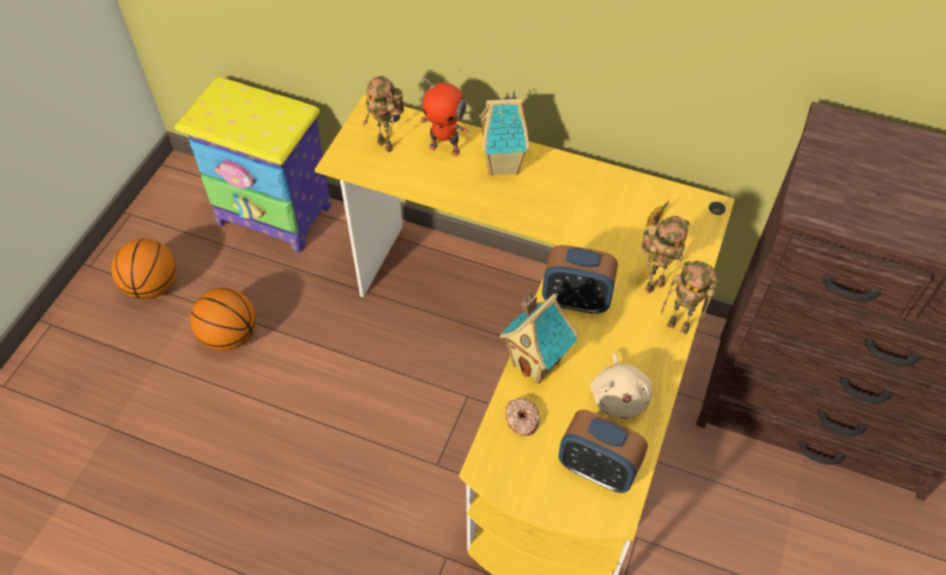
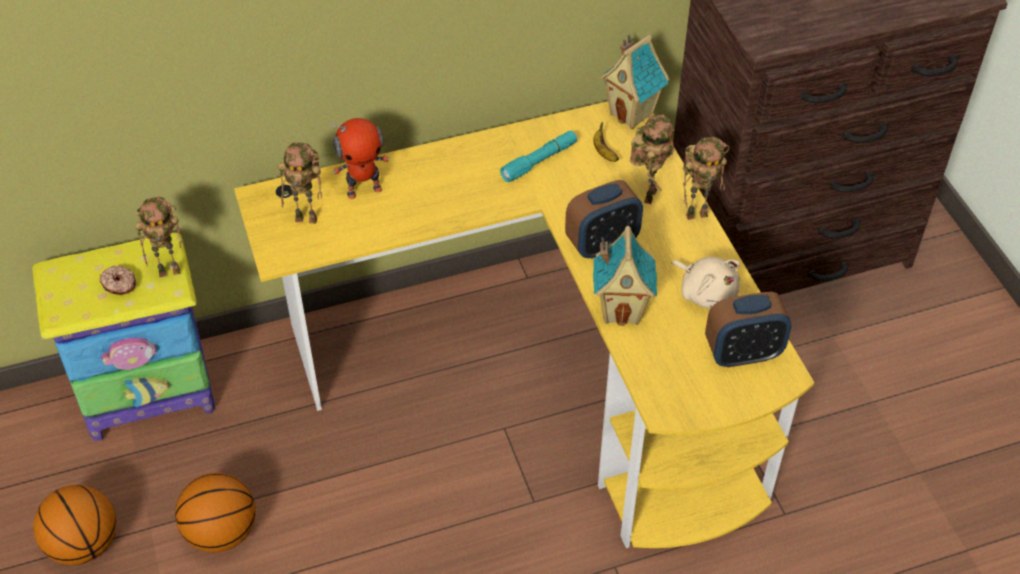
camera: 40 degrees left, 5 degrees down
toy house [479,91,530,176] -> toy house moved to [600,34,670,129]
donut [506,398,539,436] -> donut moved to [100,265,136,295]
none -> toy robot [135,197,185,278]
none -> turquoise flashlight [500,131,577,182]

